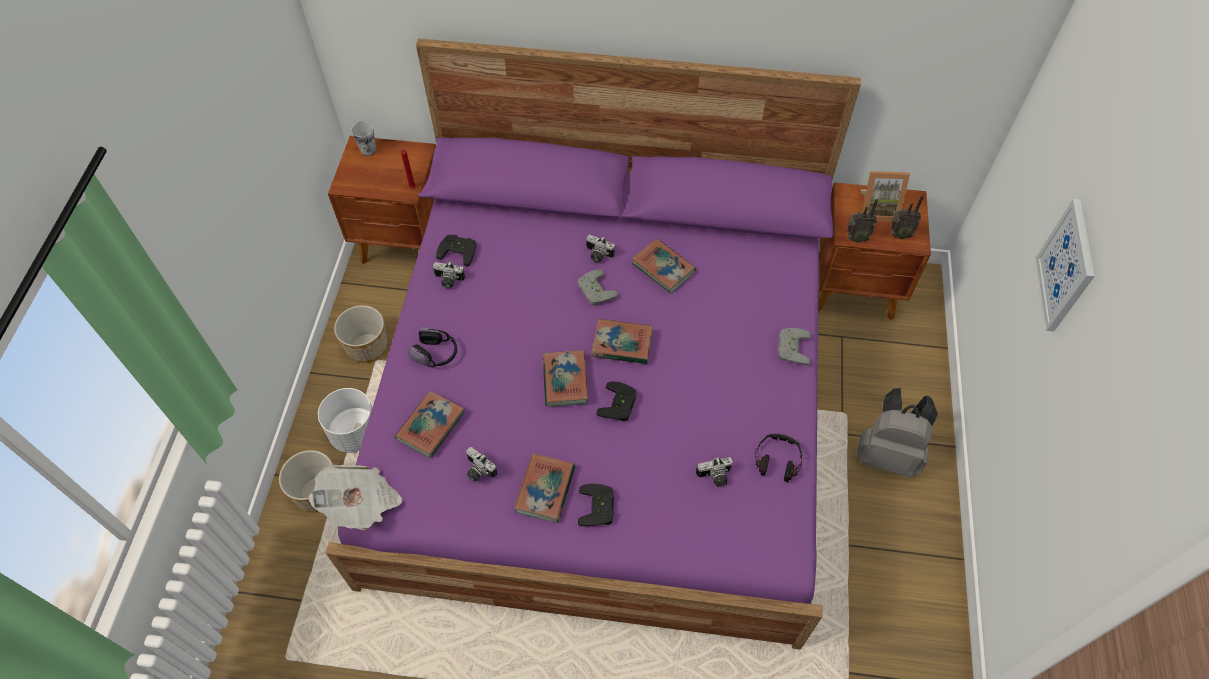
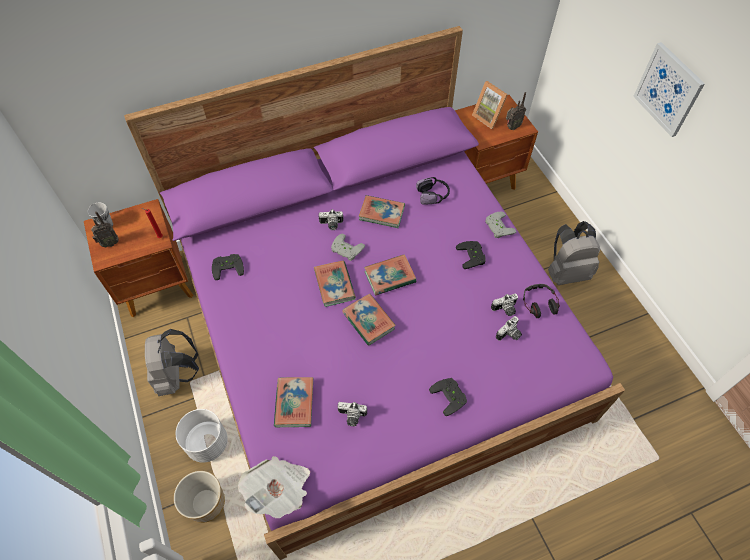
camera: 30 degrees left, 0 degrees up
planter [334,305,388,363] -> grey backpack [145,329,199,396]
headphones [408,327,457,367] -> headphones moved to [416,177,450,204]
camera [433,262,465,289] -> camera moved to [491,294,518,316]
book [514,454,575,523] -> book moved to [314,261,356,307]
black game controller [596,381,636,421] -> black game controller moved to [456,241,485,269]
radio [846,199,878,242] -> radio moved to [91,211,119,247]
picture frame [861,171,910,221] -> picture frame turned 75 degrees clockwise [472,81,508,129]

